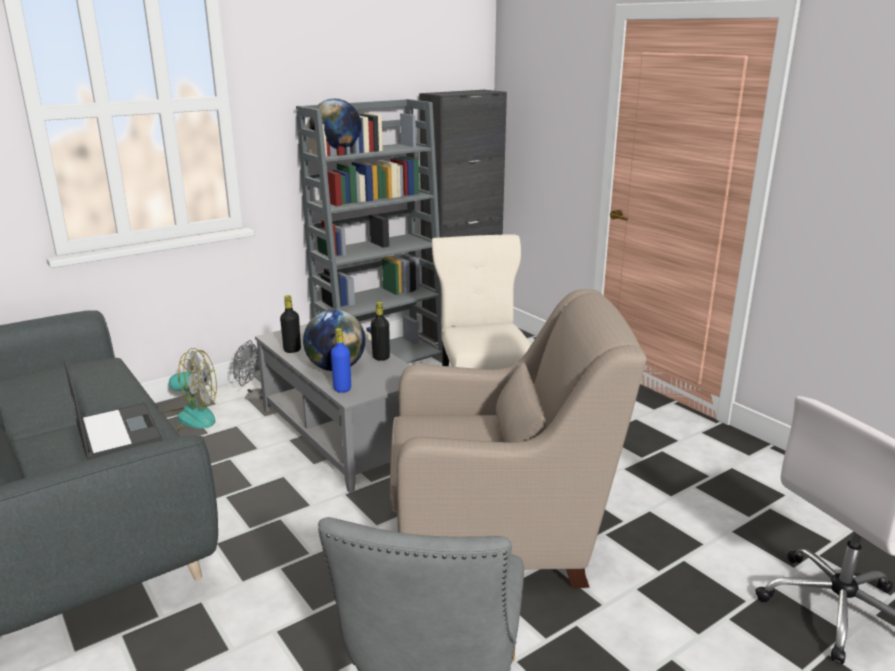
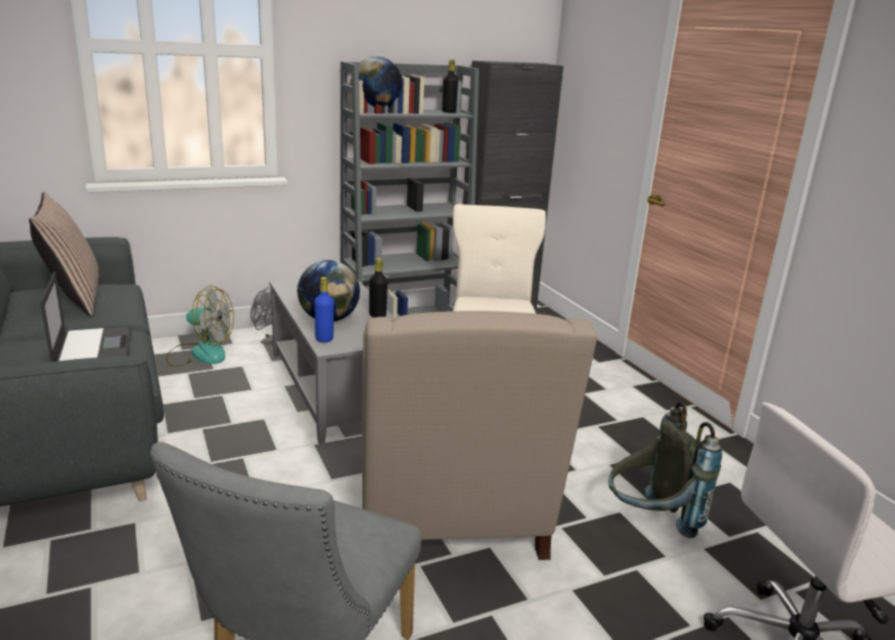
camera: 10 degrees right, 0 degrees up
black bottle [280,295,301,353] -> black bottle moved to [442,60,459,113]
beige armchair [390,289,647,588] -> beige armchair turned 75 degrees clockwise [362,311,597,560]
none -> pillow [29,192,99,316]
none -> grey backpack [609,402,722,538]

